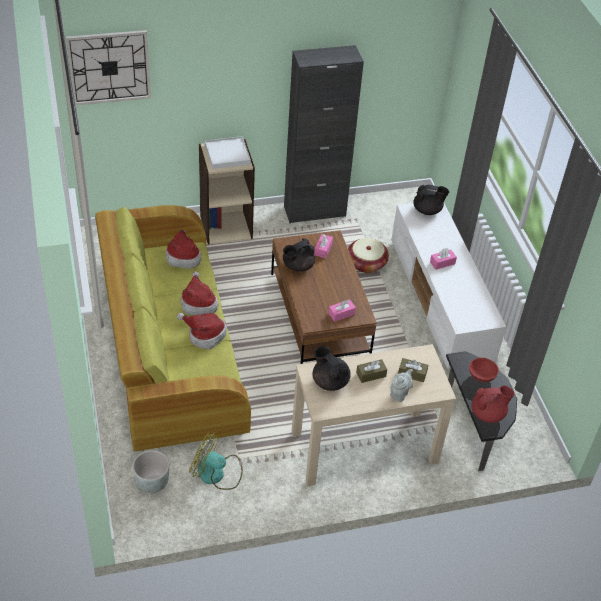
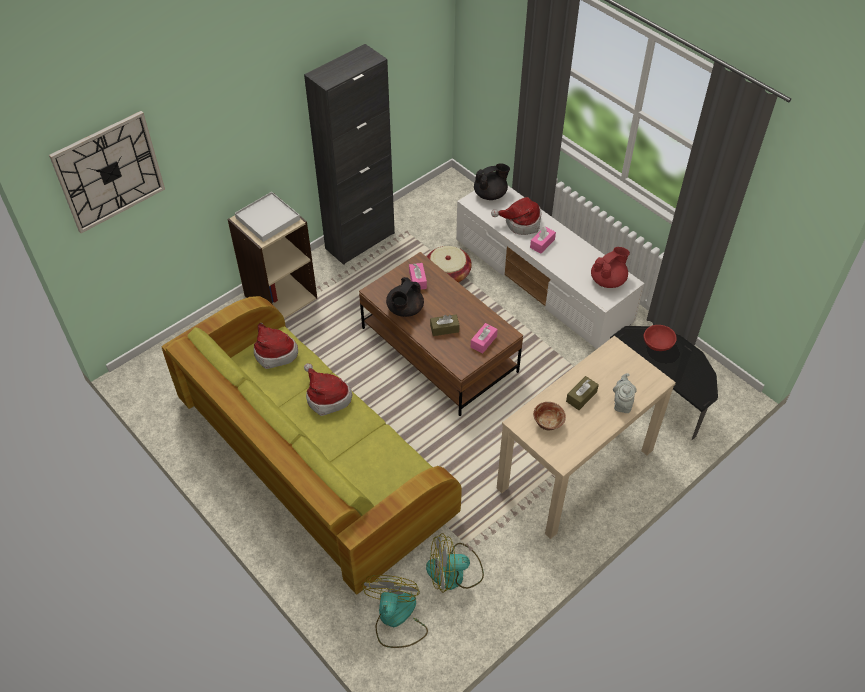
camera: 25 degrees left, 5 degrees up
grey planter [133,450,169,493] -> fan [362,575,428,648]
hat [177,313,227,350] -> hat moved to [491,197,541,235]
black teapot [312,346,351,391] -> bowl [533,402,566,431]
brown tissue box [398,358,428,382] -> brown tissue box moved to [430,314,460,336]
red teapot [471,386,514,423] -> red teapot moved to [591,247,630,288]

